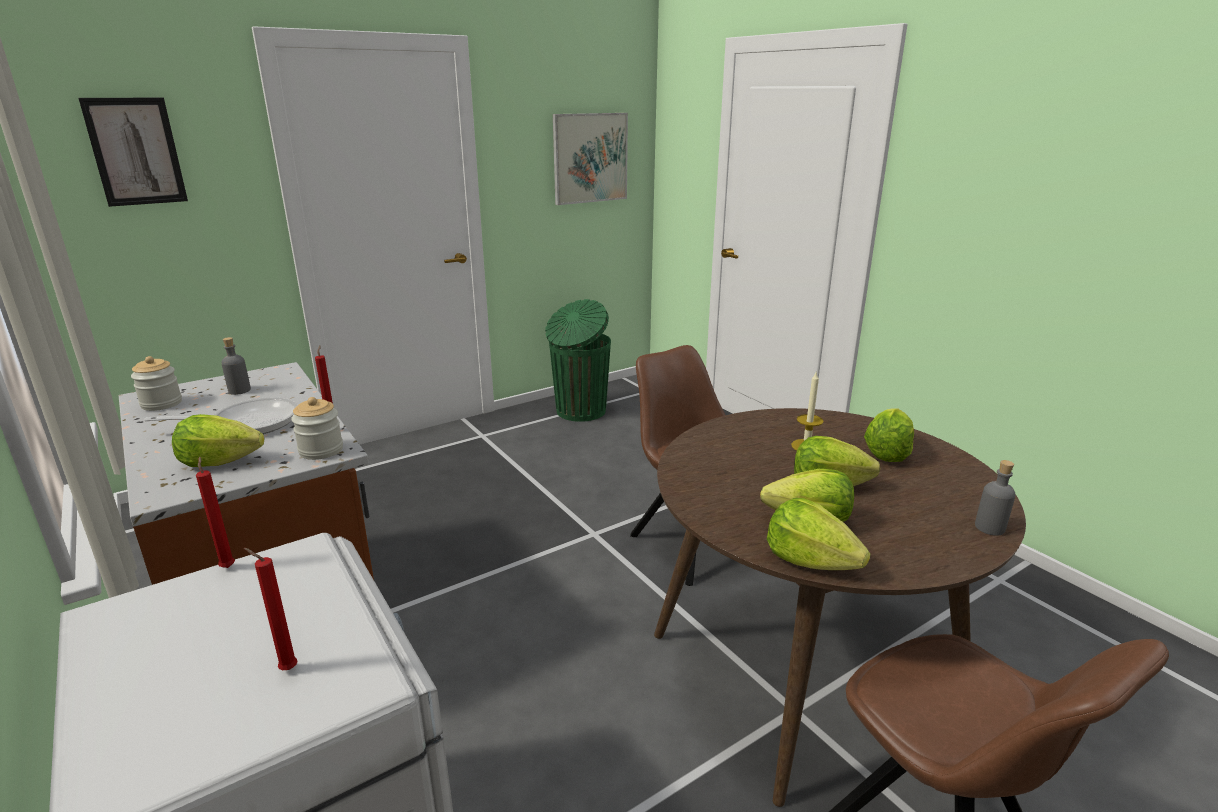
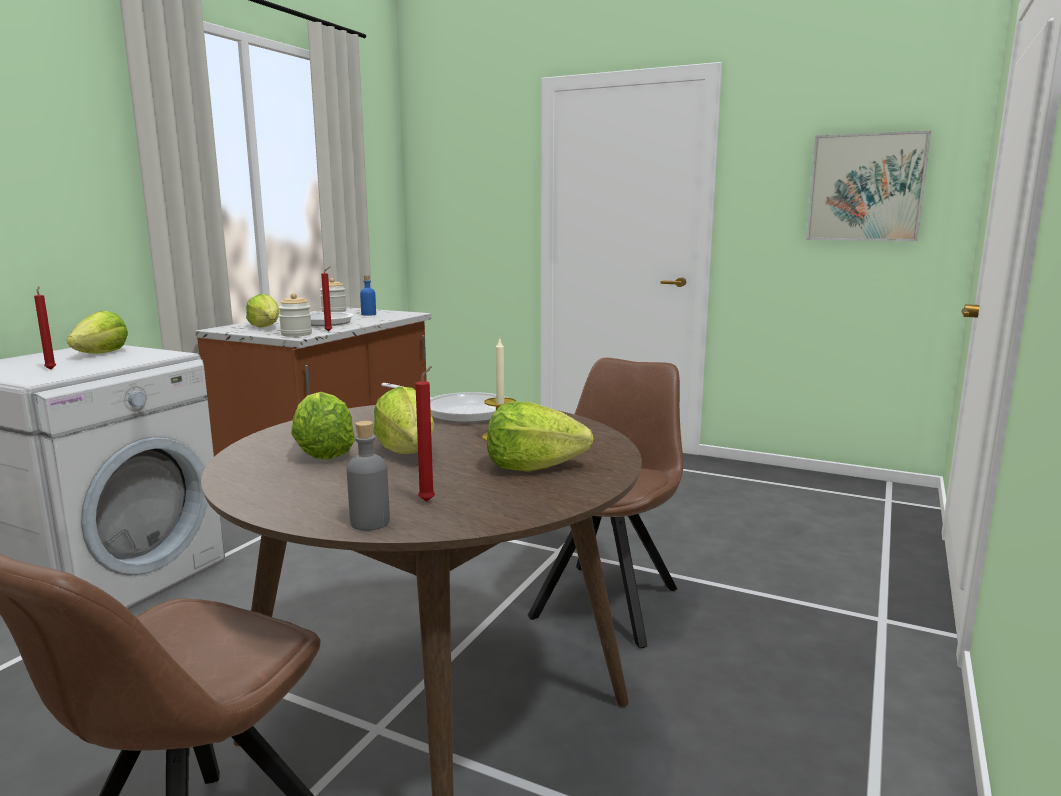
camera: 60 degrees right, 10 degrees down
picture [79,97,188,207] -> none
red candle [196,457,235,568] -> red candle moved to [415,366,435,502]
grey bottle [221,337,251,395] -> blue bottle [360,275,376,316]
green trash can [545,299,611,422] -> none
lettuce [767,498,871,570] -> lettuce moved to [67,311,128,353]
none -> frying pan [381,383,508,423]

